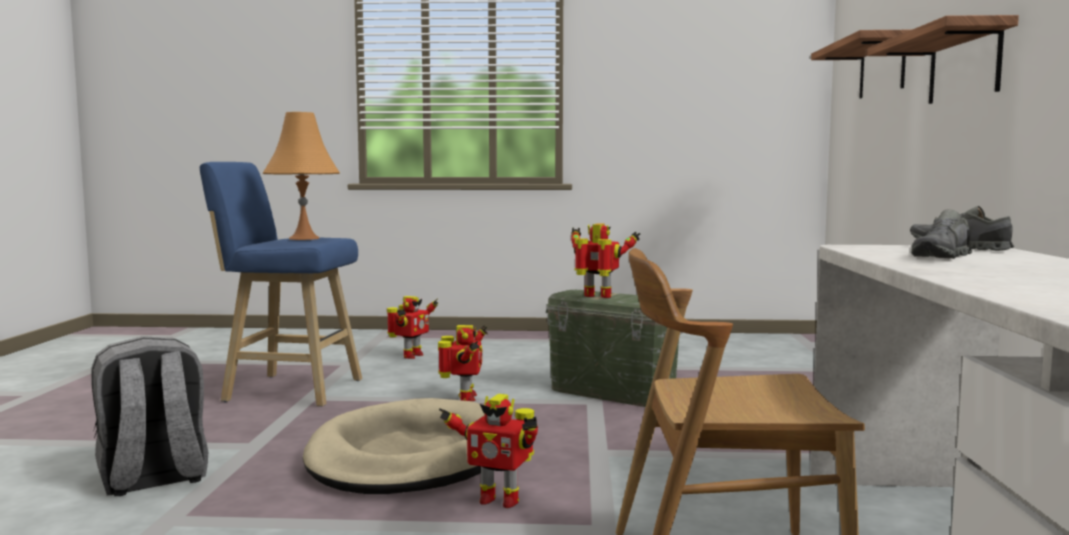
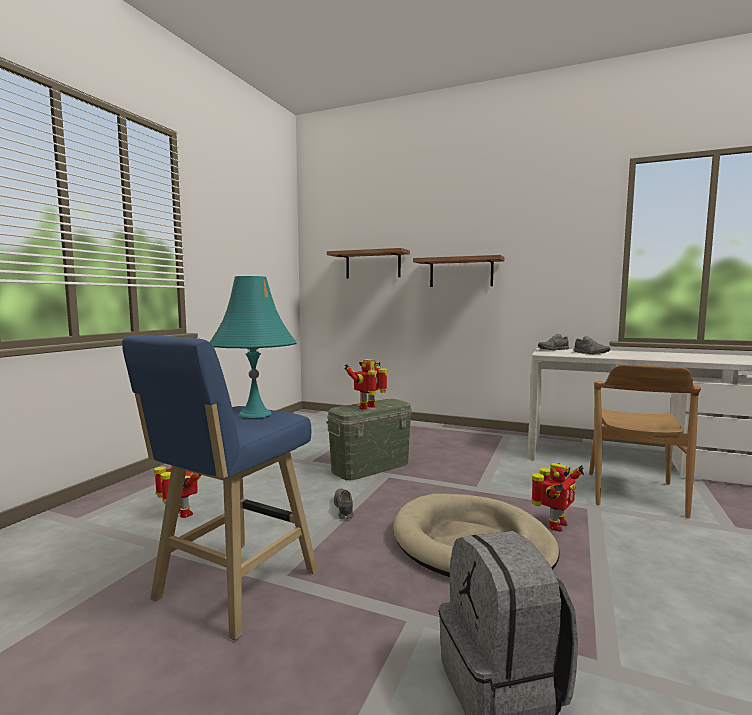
camera: 70 degrees left, 0 degrees up
orange table lamp [263,112,340,240] -> turquoise table lamp [210,276,296,418]
toy robot [438,325,488,401] -> grey shoe [334,489,354,519]

